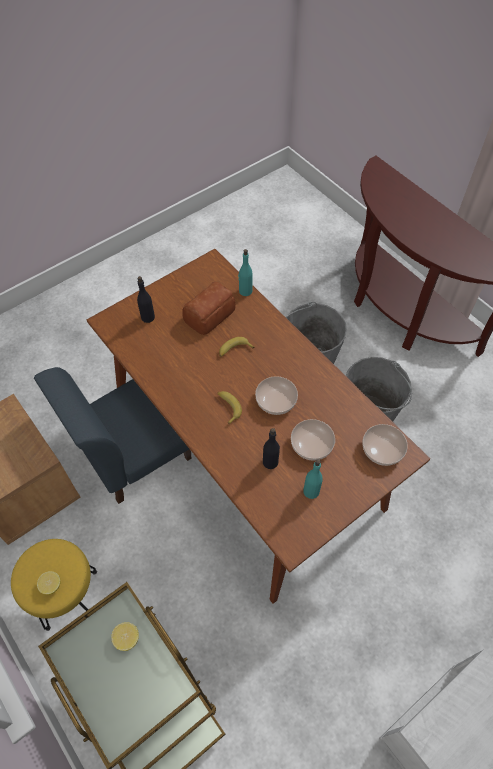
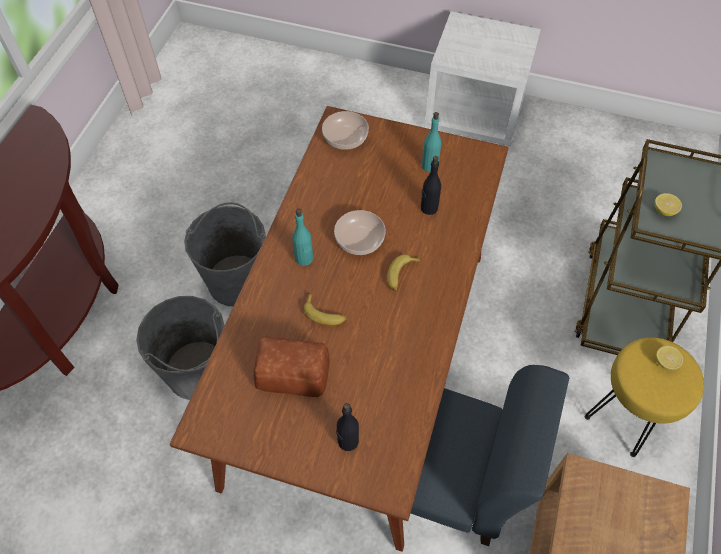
camera: 125 degrees left, 0 degrees up
turquoise bottle [238,249,253,296] -> turquoise bottle moved to [292,208,313,266]
bowl [291,419,335,461] -> none

